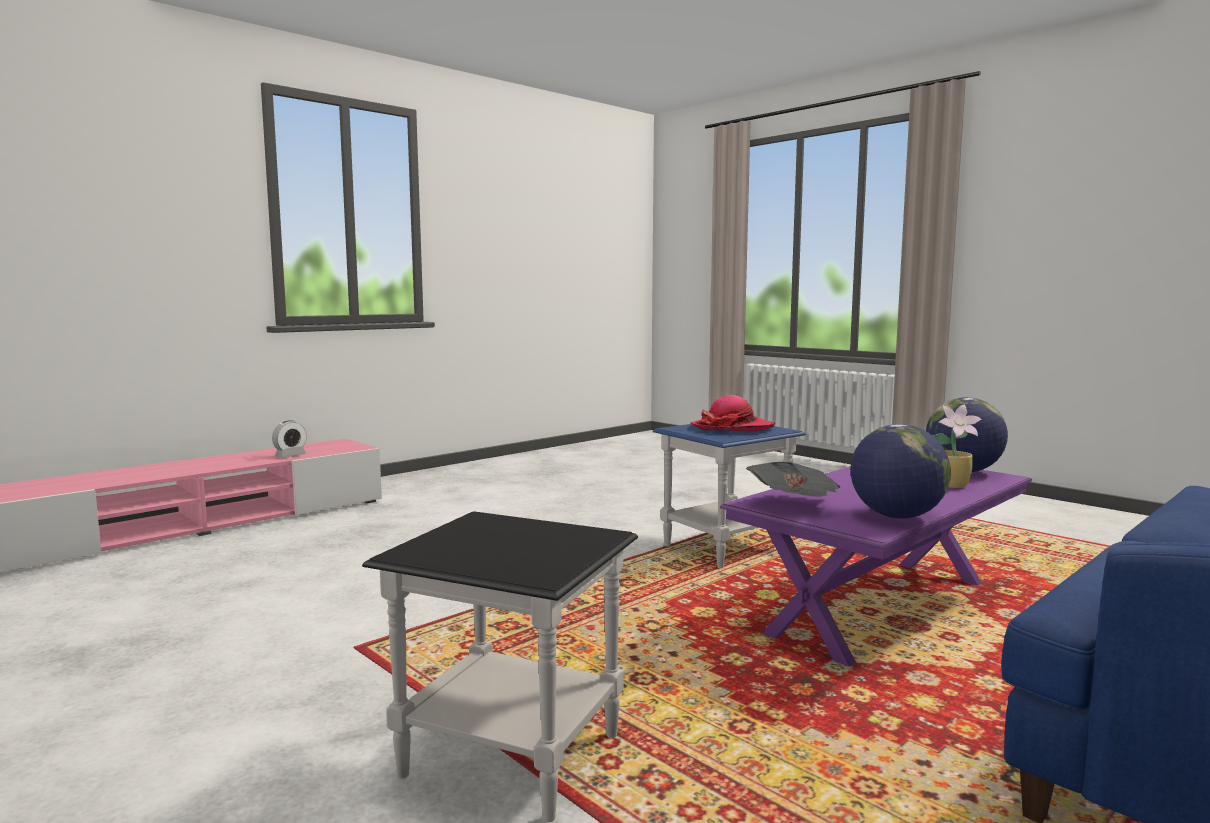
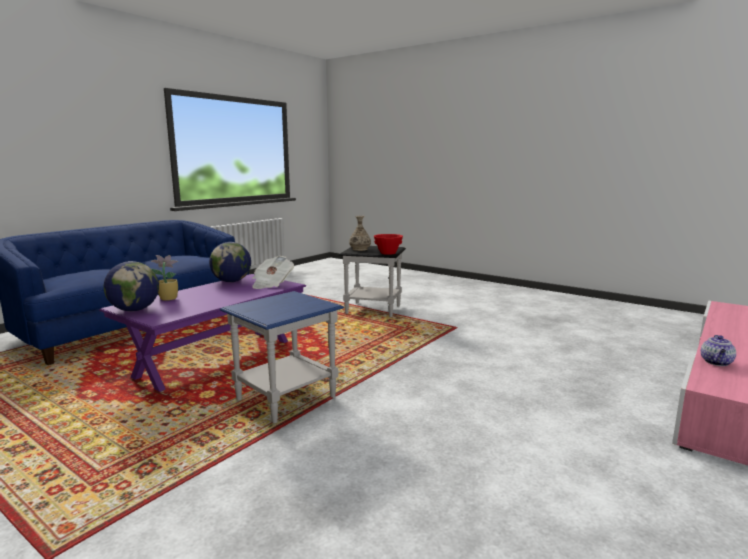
camera: 170 degrees right, 5 degrees up
alarm clock [272,420,307,458] -> teapot [701,335,736,366]
hat [691,395,775,432] -> none
none -> vase [349,216,371,251]
none -> red bowl [374,234,403,255]

